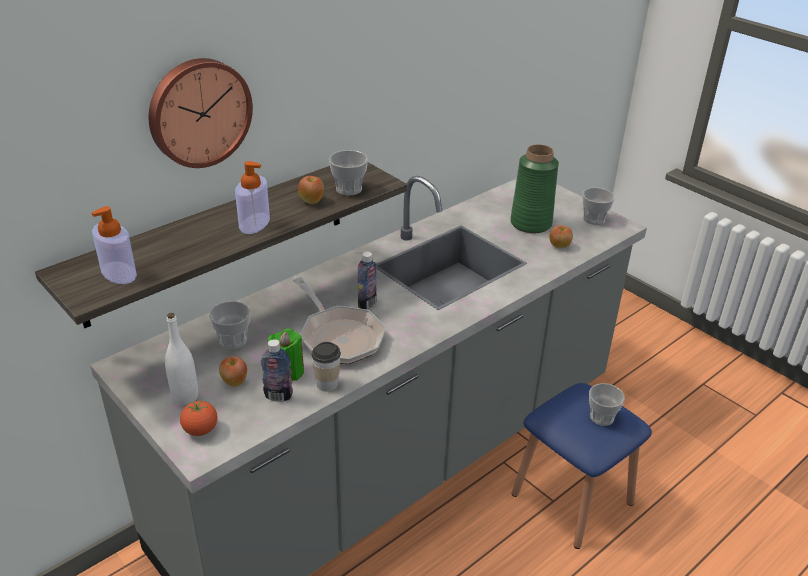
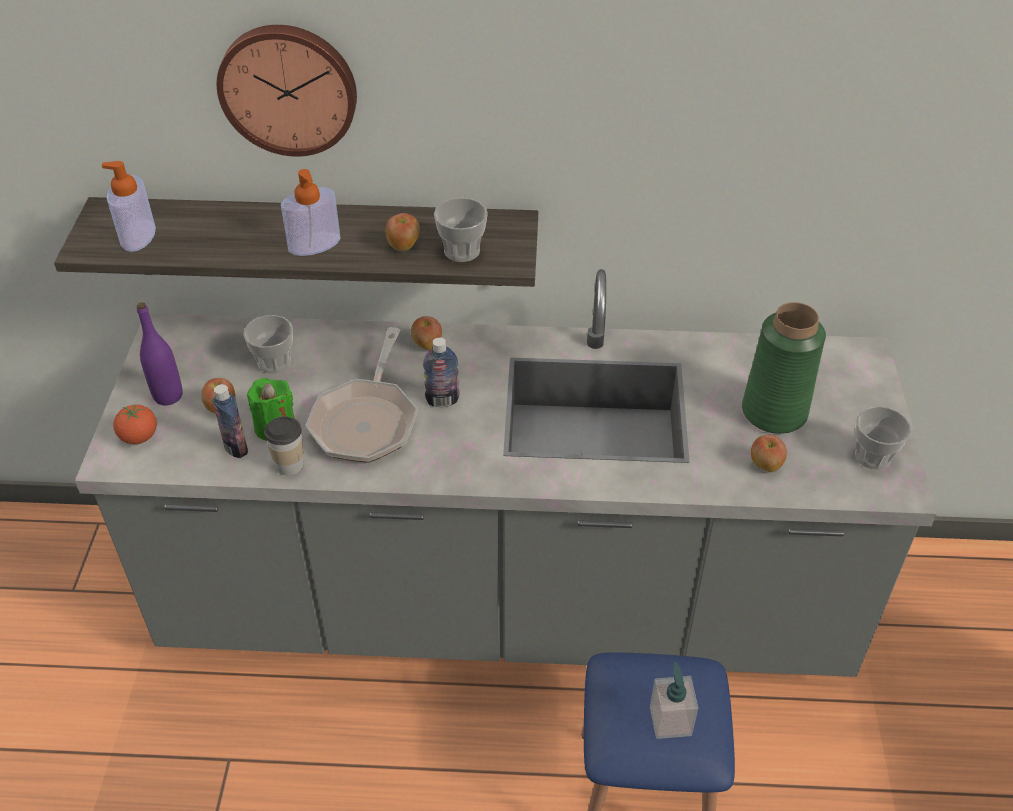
camera: 45 degrees right, 10 degrees up
white bottle [165,313,198,405] -> purple bottle [137,302,183,405]
cup [589,383,625,426] -> soap dispenser [650,662,698,739]
none -> apple [411,316,442,350]

